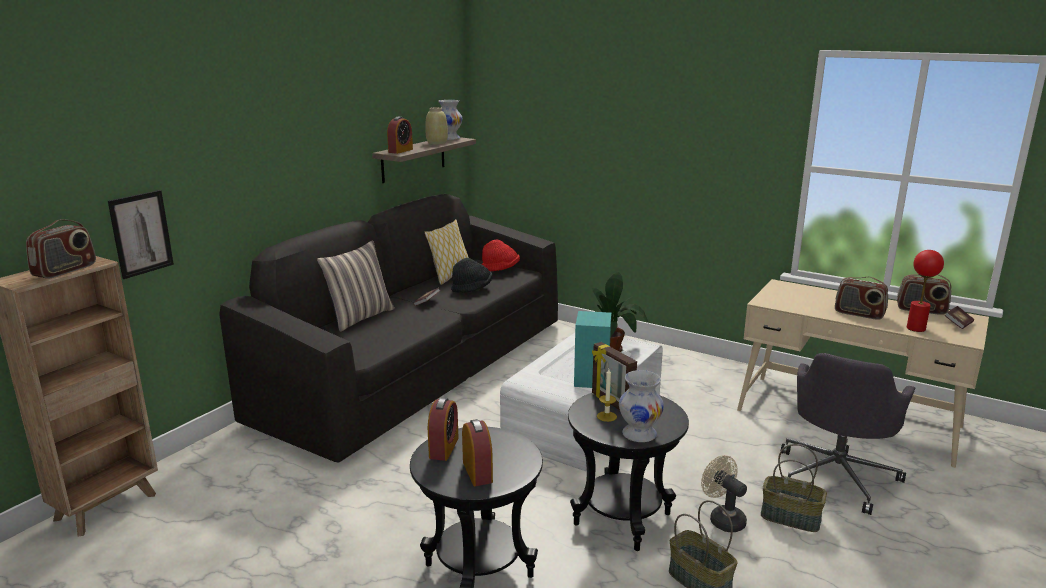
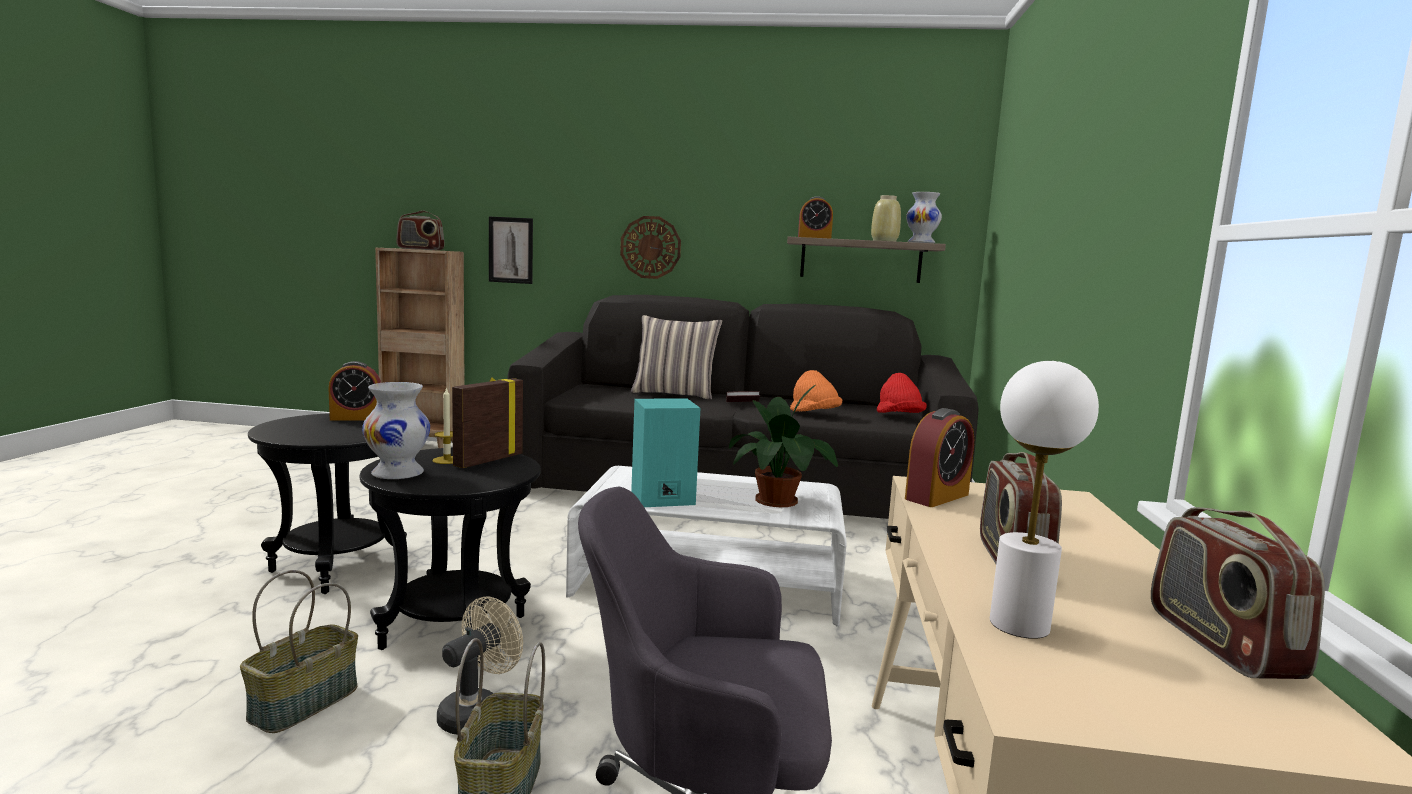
camera: 65 degrees right, 10 degrees down
pillow [424,219,469,285] -> none
black hat [451,258,493,293] -> orange hat [790,370,842,412]
alarm clock [462,419,493,486] -> alarm clock moved to [905,408,974,507]
red table lamp [907,250,944,332] -> white table lamp [990,361,1099,639]
book [945,306,974,329] -> none
none -> wall clock [620,216,681,279]

